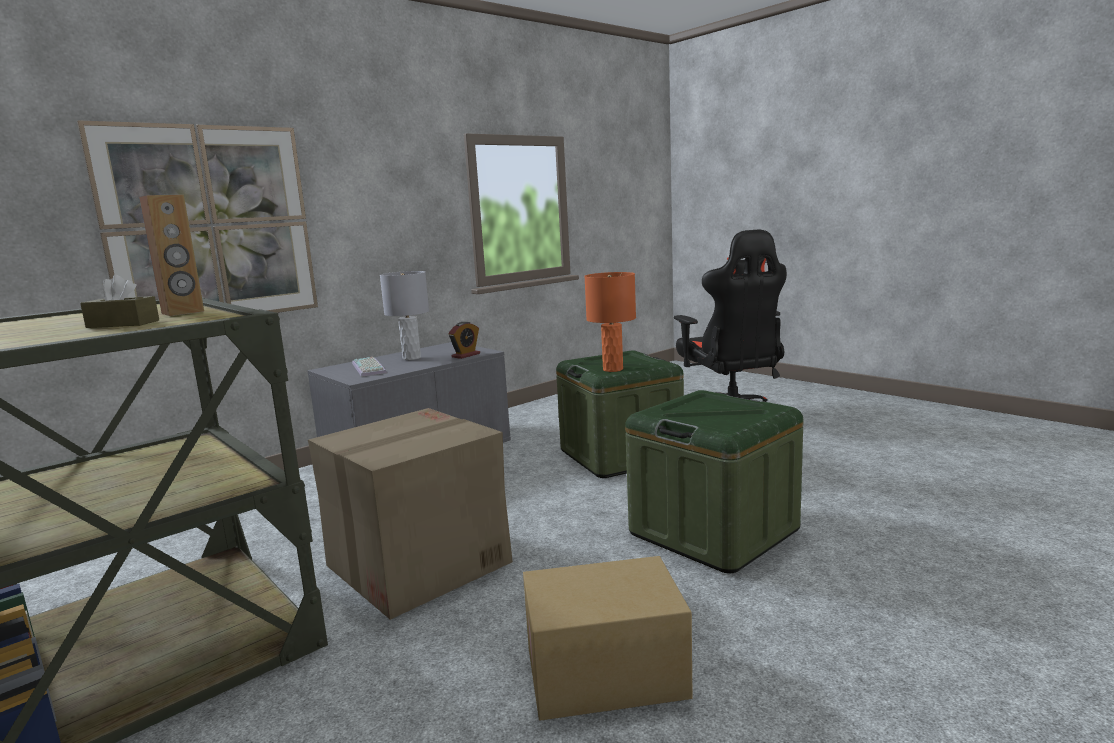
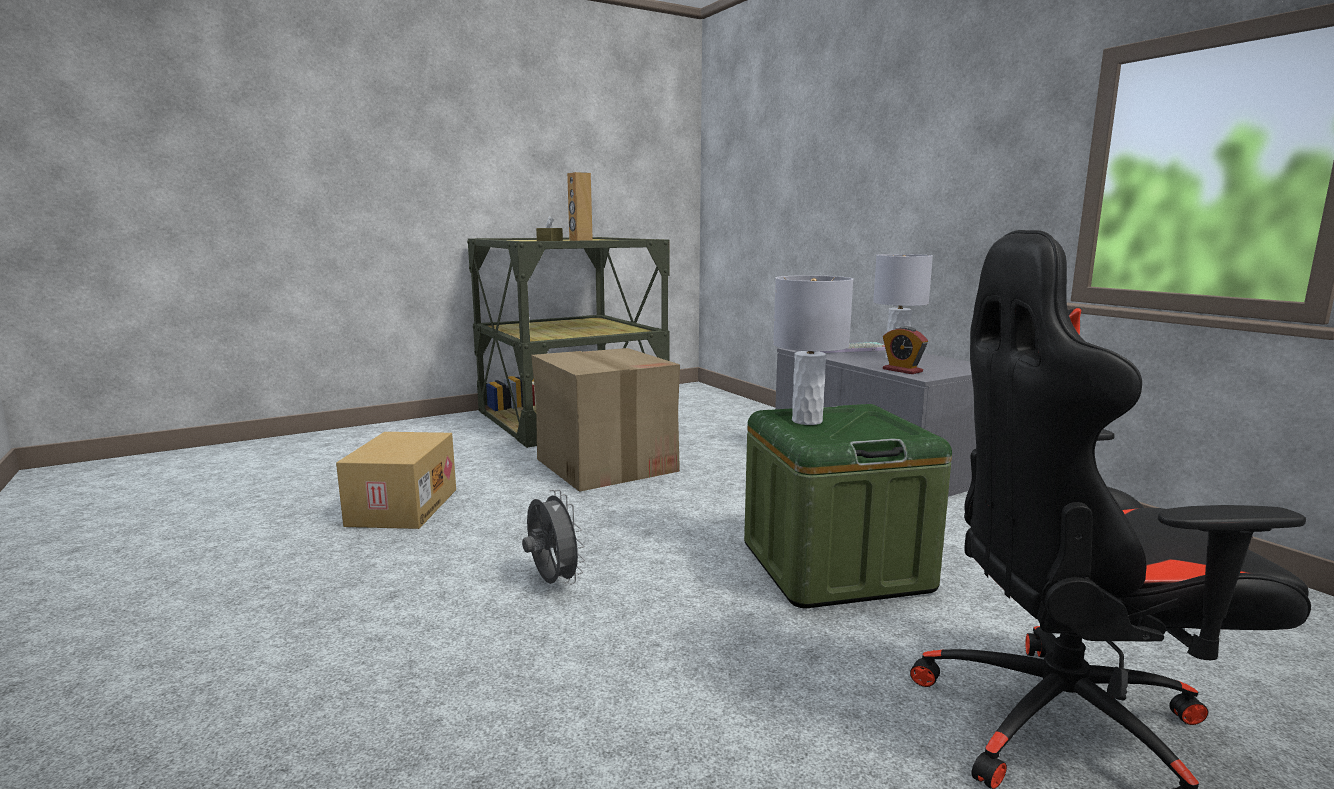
camera: 100 degrees right, 0 degrees up
picture [77,120,318,313] -> none
orange table lamp [584,272,636,372] -> grey table lamp [773,275,853,425]
green storage box [625,390,804,573] -> grey fan [522,489,585,585]

